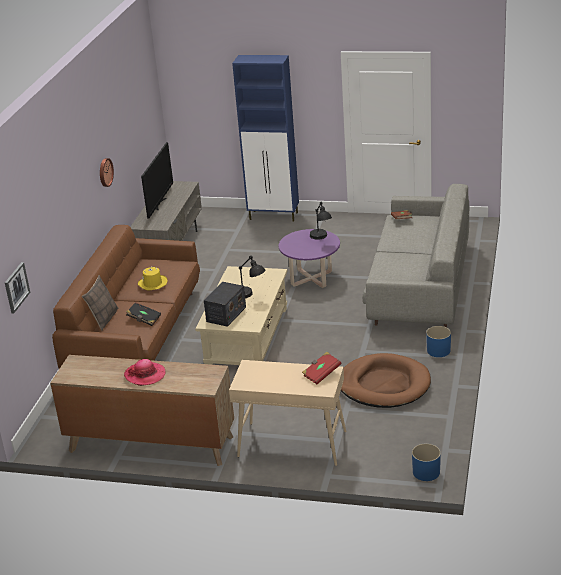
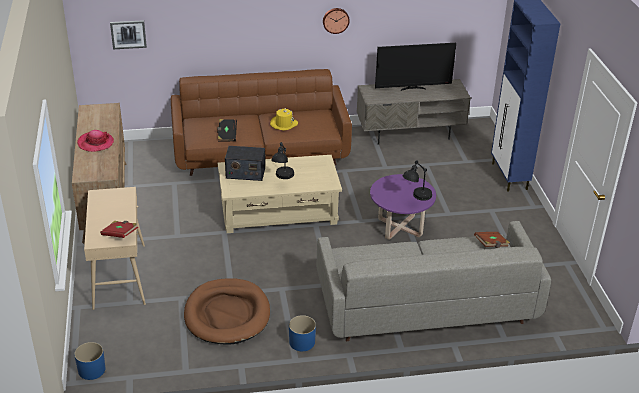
camera: 65 degrees right, 5 degrees up
pillow [82,275,118,331] -> none

